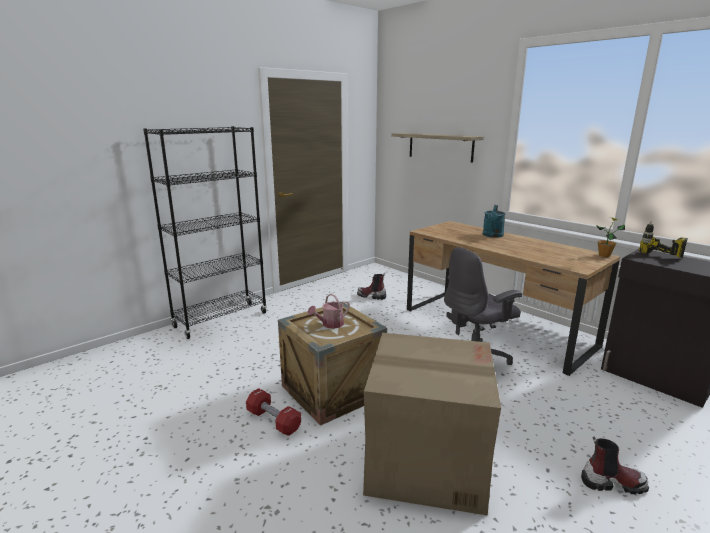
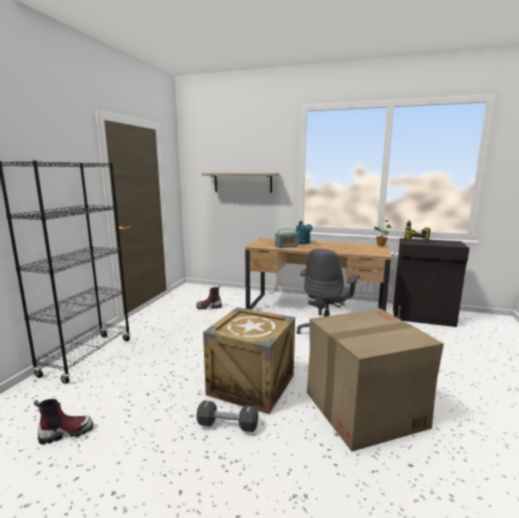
camera: 30 degrees left, 5 degrees down
red dumbbell [246,388,301,436] -> black dumbbell [196,400,258,432]
watering can [308,294,350,329] -> none
boot [581,437,649,494] -> boot moved to [34,399,93,445]
none -> radio [275,228,299,248]

